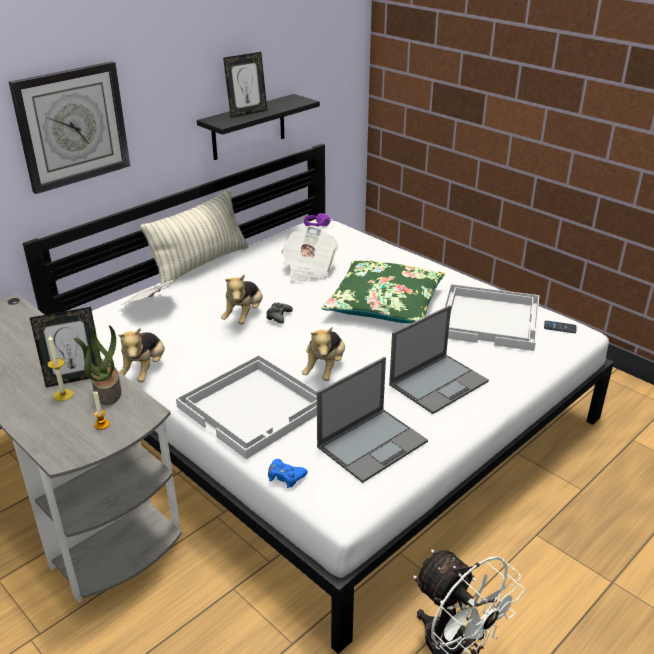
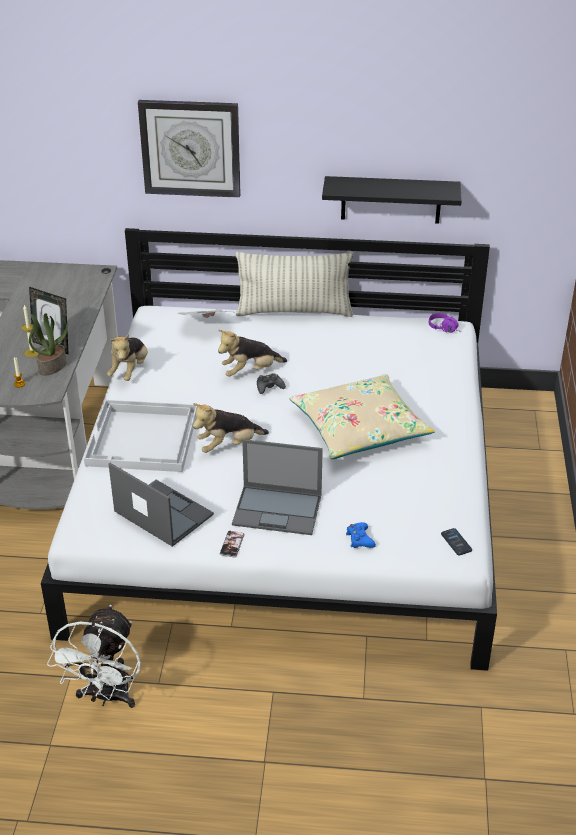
camera: 50 degrees right, 5 degrees up
plush toy [118,328,165,382] -> plush toy turned 45 degrees counterclockwise [107,334,148,381]
picture frame [223,52,267,118] -> none
blue game controller [268,459,308,488] -> blue game controller moved to [346,522,376,548]
newspaper [282,226,338,282] -> none
laptop [317,357,428,483] -> laptop turned 150 degrees counterclockwise [109,463,214,547]
green pillow [321,260,445,323] -> beige pillow [290,374,435,459]
white tray [444,284,539,351] -> none
none -> phone [220,530,244,557]

